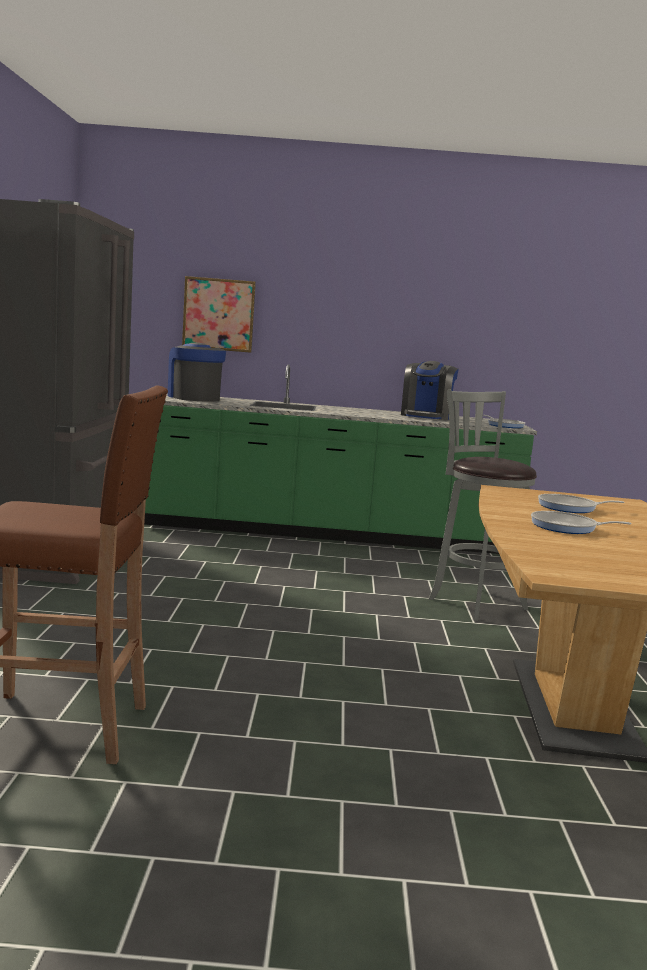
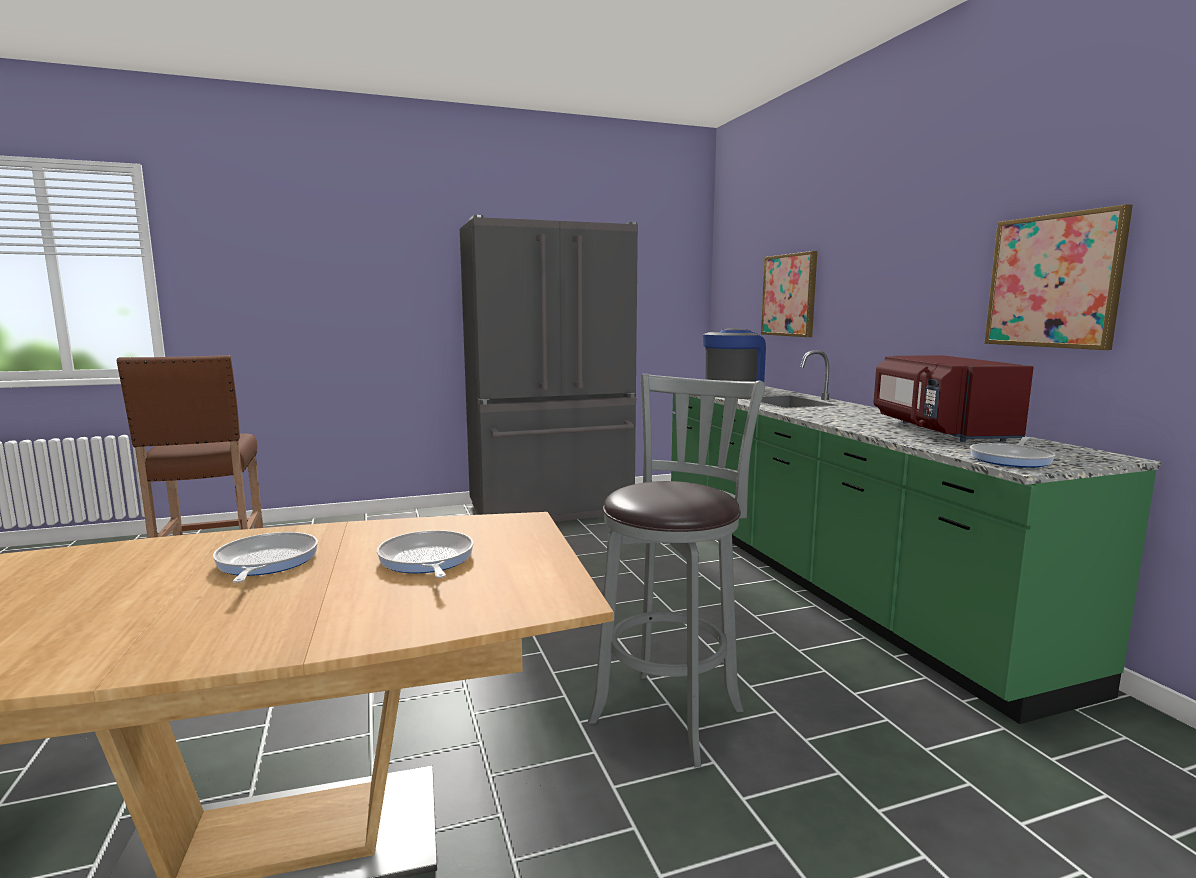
camera: 70 degrees right, 0 degrees up
coffee machine [401,361,459,420] -> red microwave [874,355,1034,442]
none -> picture [984,204,1133,350]

